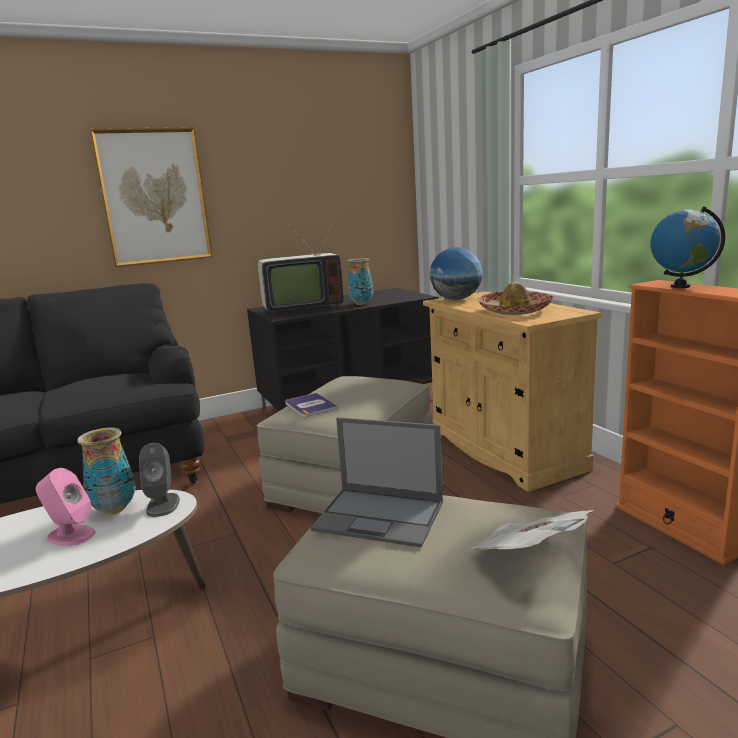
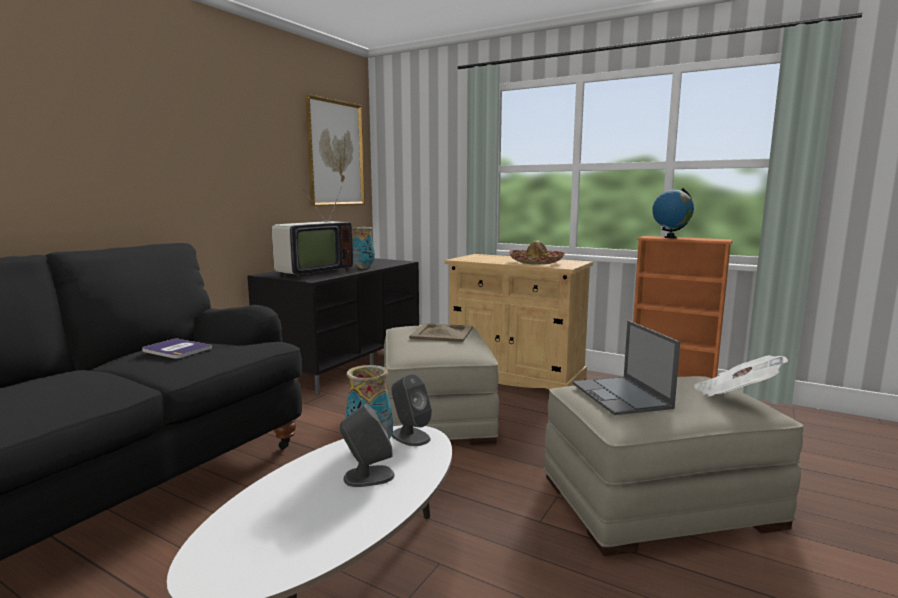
camera: 35 degrees left, 5 degrees down
pink speaker [36,468,96,546] -> grey speaker [339,404,395,487]
picture [89,127,213,267] -> picture moved to [305,94,365,206]
book [285,393,338,417] -> book moved to [142,338,212,359]
laptop [311,417,443,548] -> laptop turned 90 degrees clockwise [572,321,680,415]
globe [430,247,482,300] -> none
none -> beige tray [409,323,473,342]

